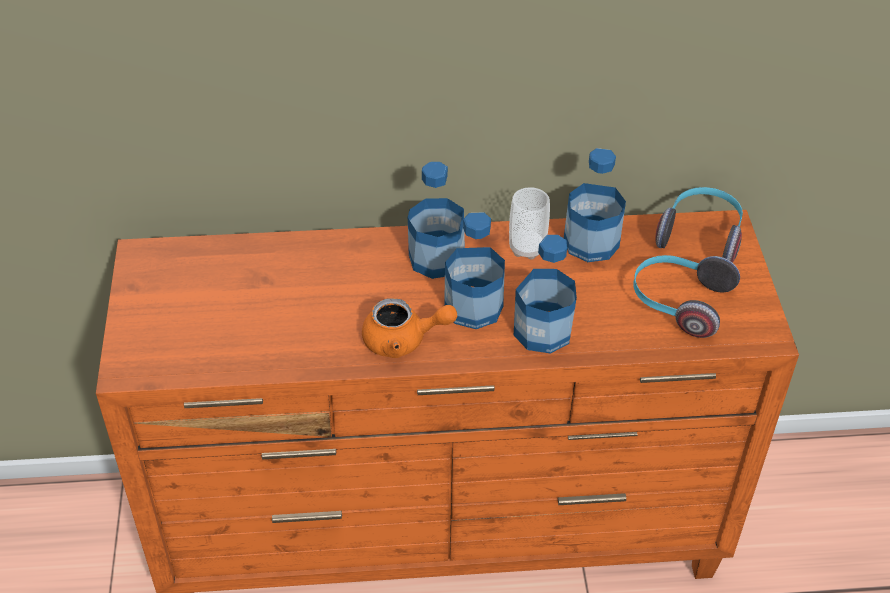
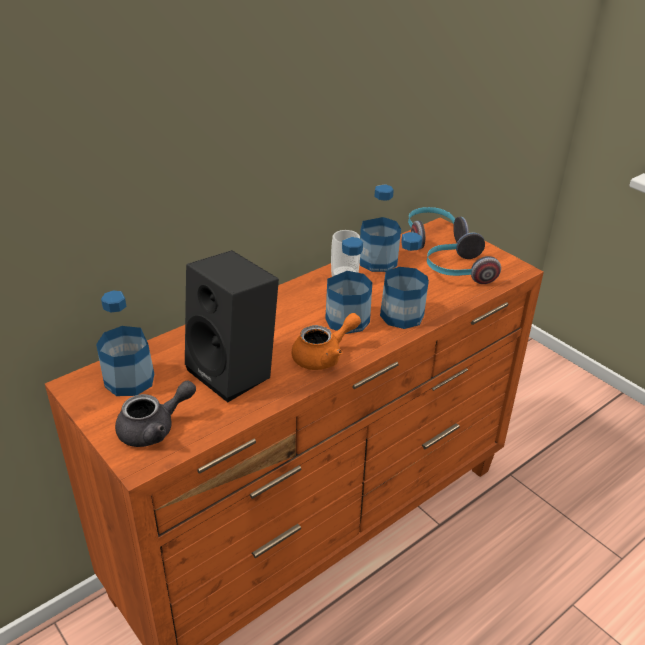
camera: 35 degrees left, 10 degrees down
bottle [408,162,465,279] -> bottle moved to [96,291,154,396]
none -> grey teapot [115,380,196,447]
none -> black speaker [185,250,279,402]

